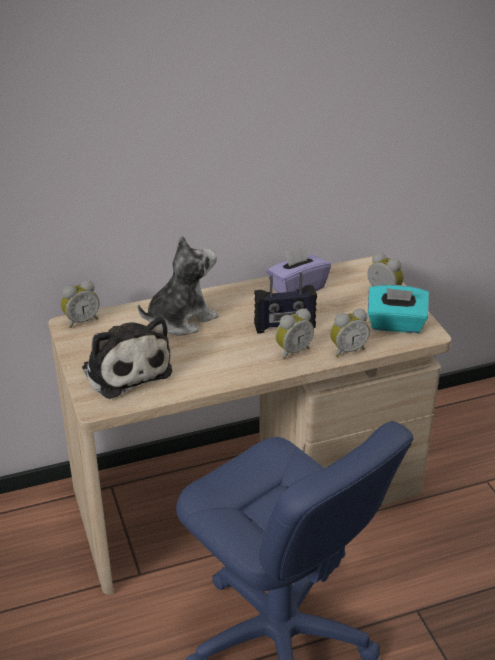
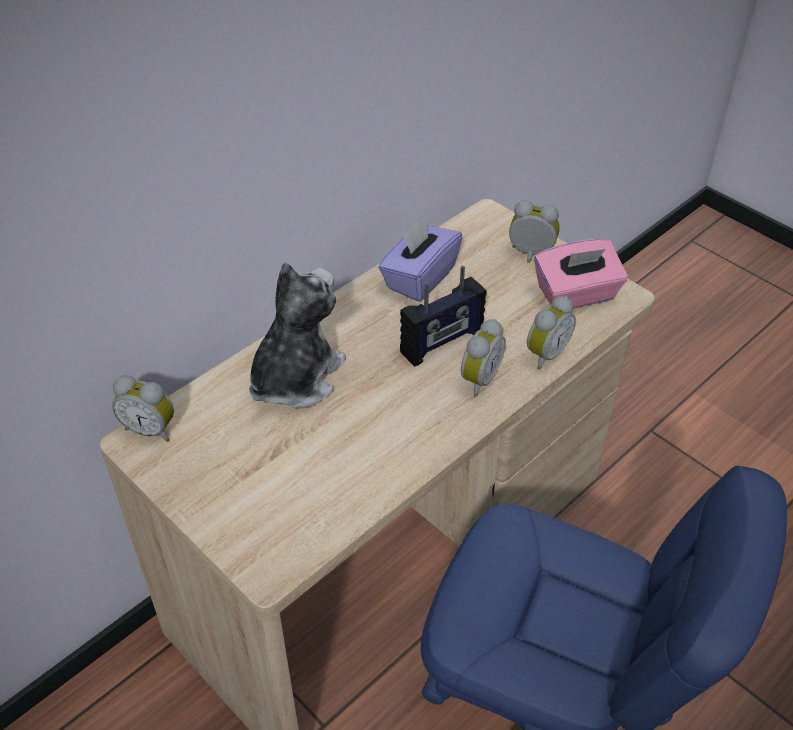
camera: 25 degrees left, 10 degrees up
alarm clock [61,280,99,328] -> alarm clock turned 75 degrees clockwise [112,375,174,442]
plush toy [82,317,172,399] -> none
turquoise tissue box [368,285,429,333] -> pink tissue box [534,239,628,309]

